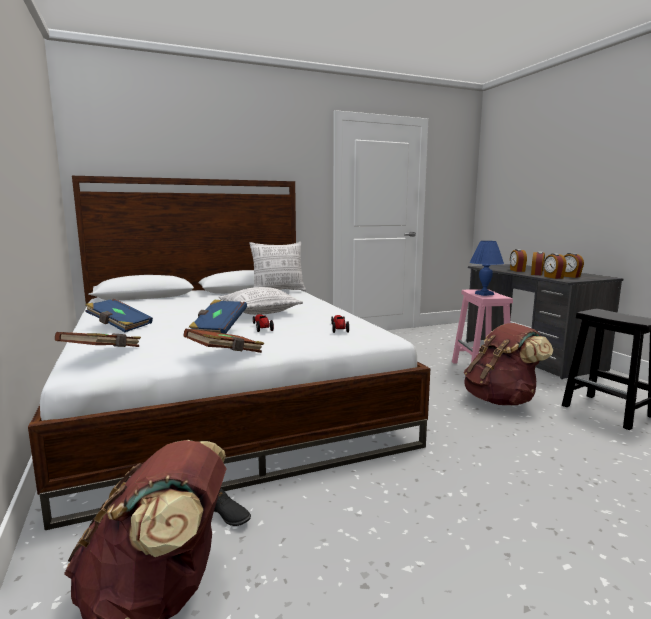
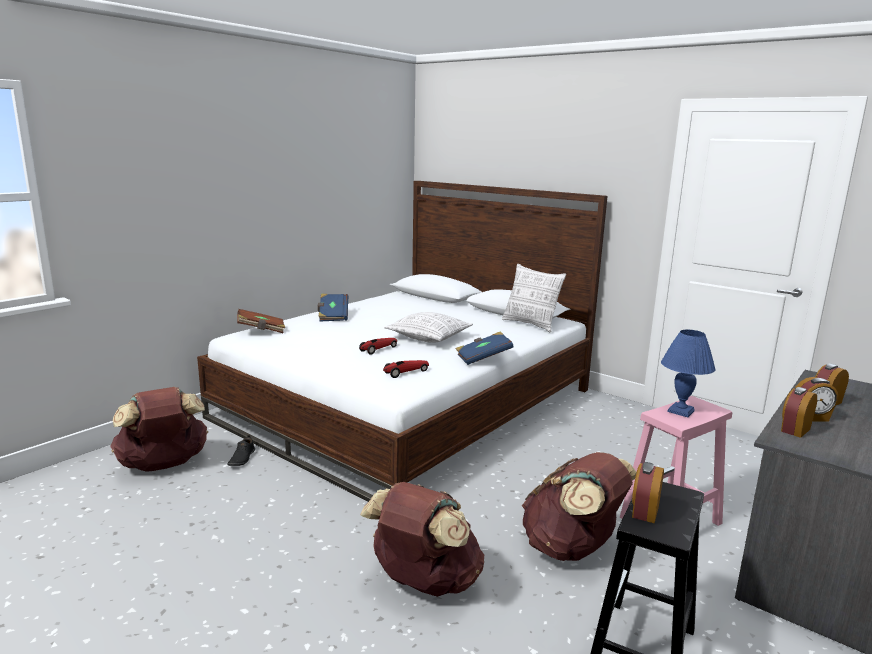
camera: 60 degrees right, 5 degrees up
brown book [183,329,264,353] -> none
blue book [189,299,247,334] -> blue book moved to [456,331,514,365]
alarm clock [564,253,584,278] -> alarm clock moved to [632,462,664,523]
none -> brown backpack [360,482,484,597]

